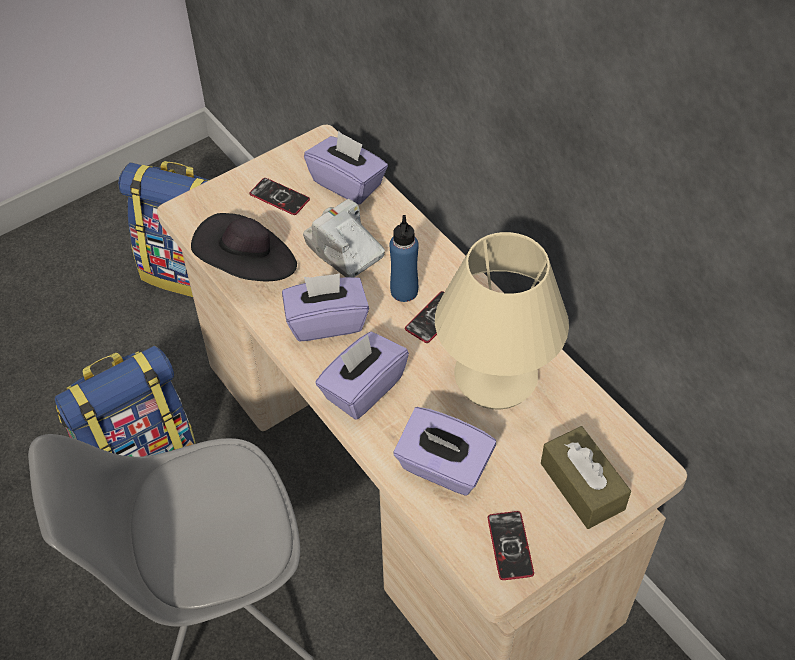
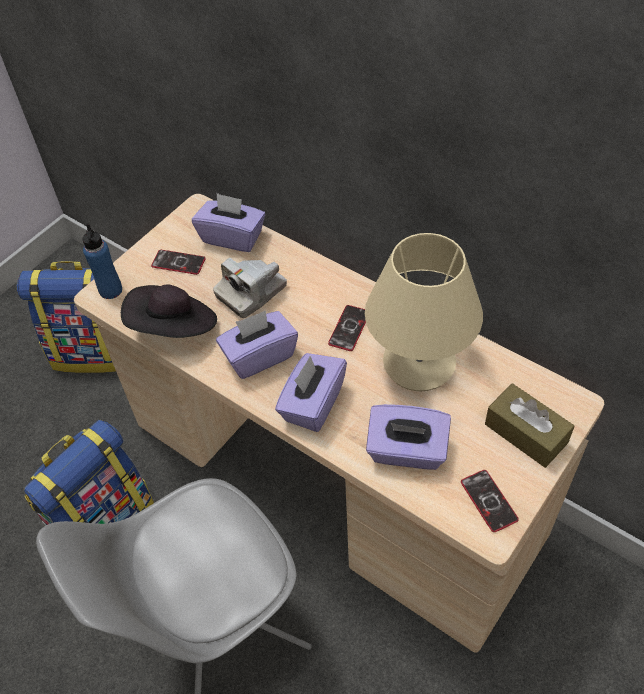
camera: 15 degrees left, 0 degrees up
camera [303,199,385,277] -> camera turned 75 degrees counterclockwise [213,258,287,318]
blue bottle [389,215,419,302] -> blue bottle moved to [83,223,122,299]

